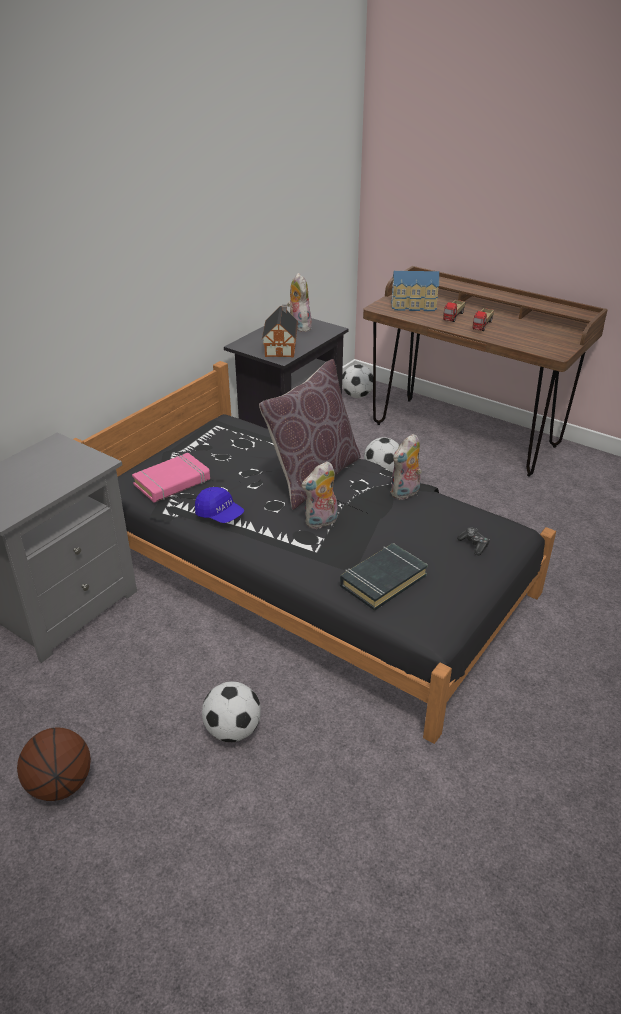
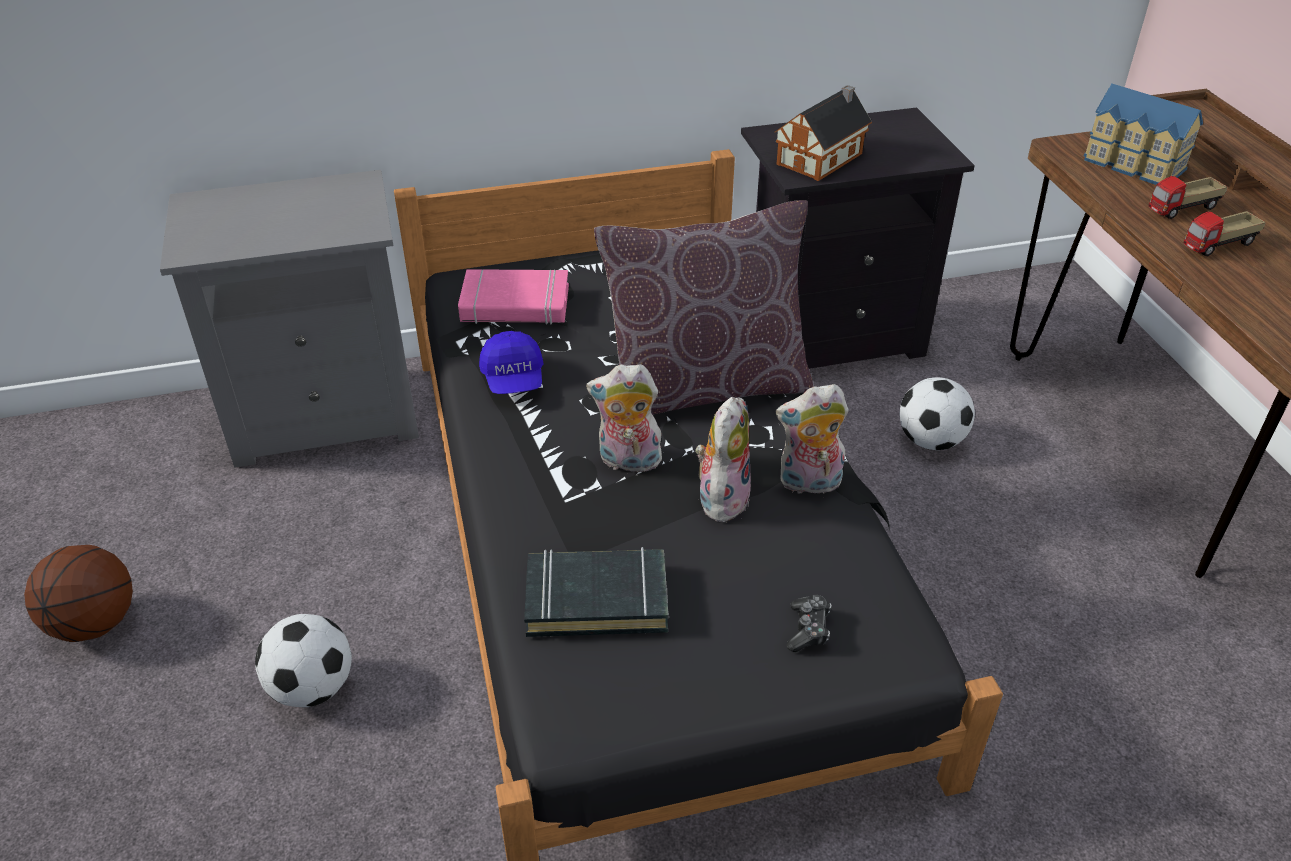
camera: 40 degrees right, 5 degrees up
plush toy [287,273,312,332] -> plush toy moved to [692,397,751,522]
football [342,364,373,398] -> none

